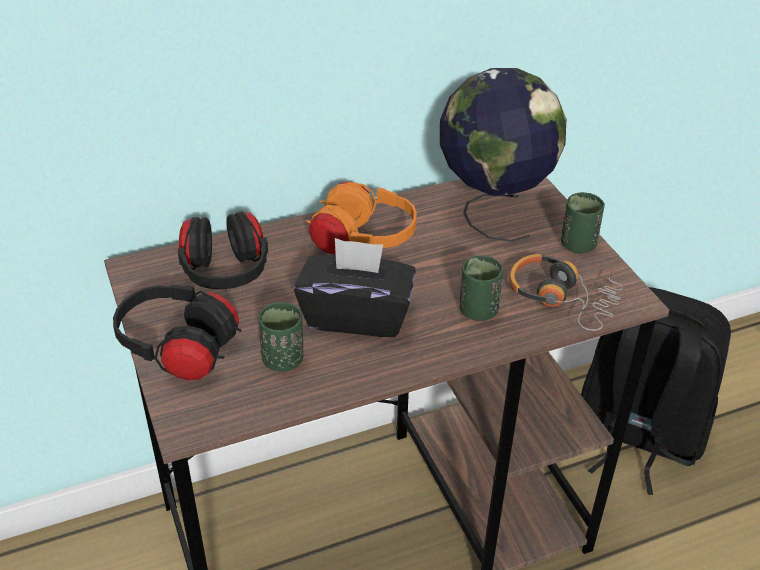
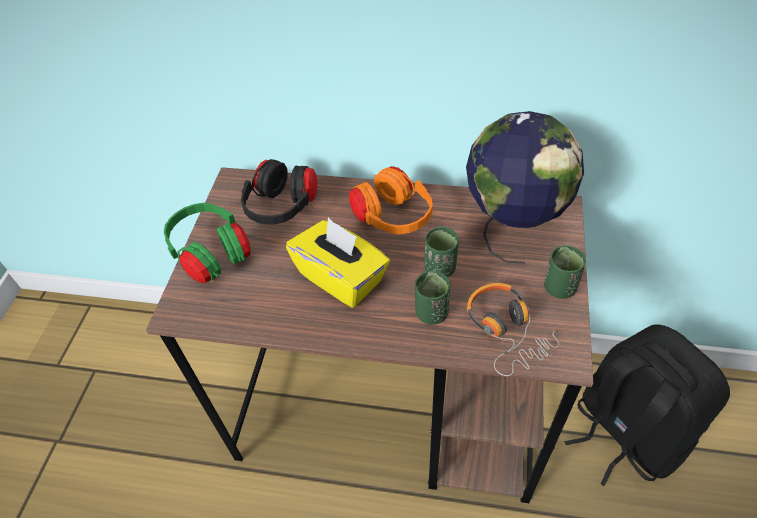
camera: 35 degrees right, 10 degrees up
black headphones [113,285,242,381] -> green headphones [164,203,251,283]
green cup [258,302,303,372] -> green cup moved to [424,226,459,277]
black tissue box [294,238,416,337] -> yellow tissue box [286,217,390,308]

